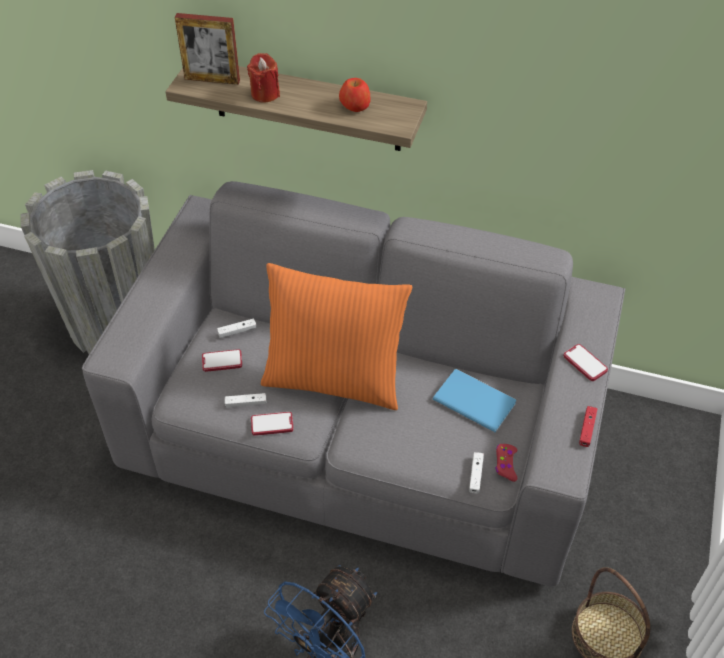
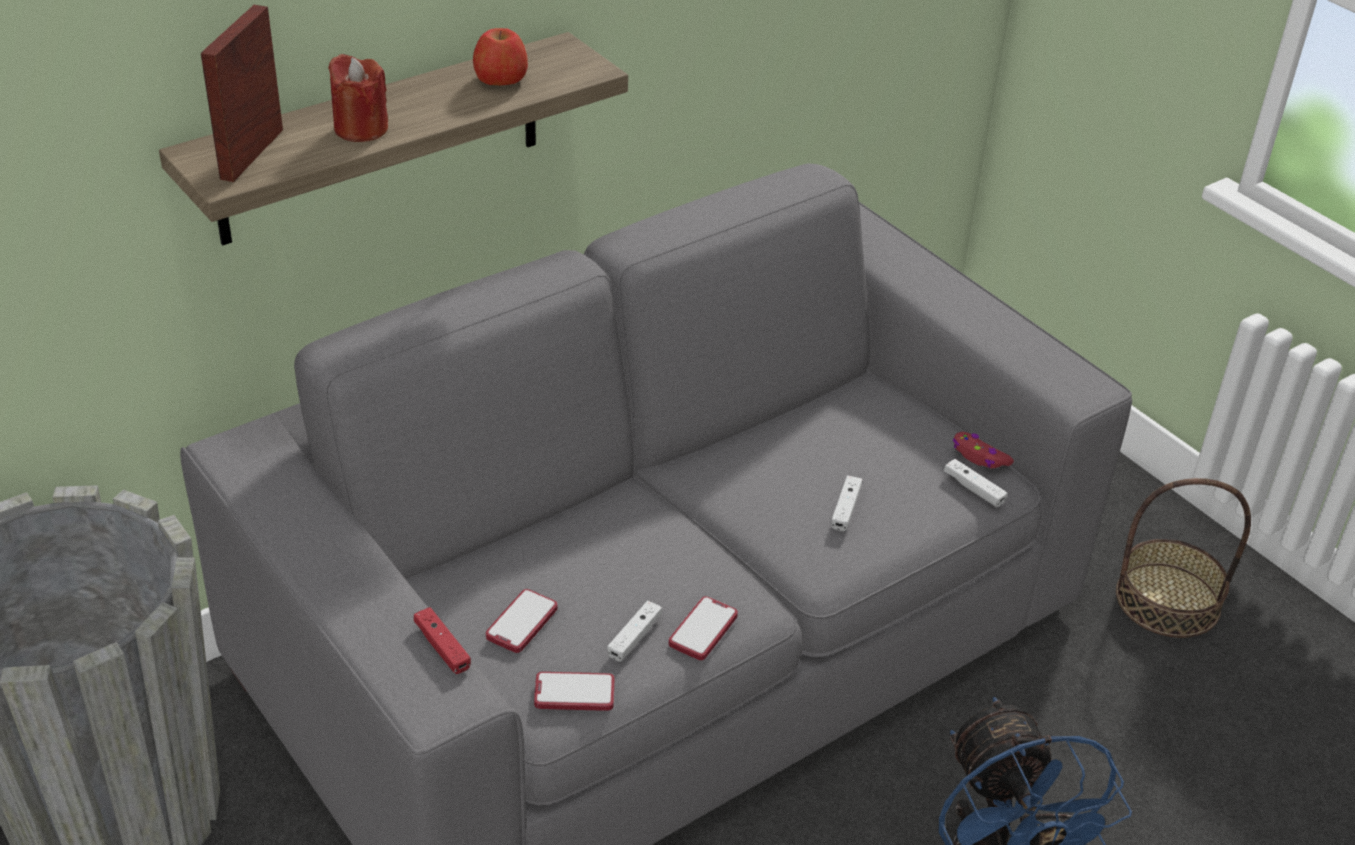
camera: 55 degrees left, 10 degrees down
picture frame [175,13,240,85] -> picture frame turned 150 degrees clockwise [201,5,283,182]
white game controller [217,318,257,338] -> white game controller moved to [831,475,862,531]
orange pillow [261,263,413,410] -> none
blue book [433,369,516,432] -> none
phone [563,344,608,381] -> phone moved to [534,672,614,711]
red game controller [579,406,597,447] -> red game controller moved to [414,607,471,674]

